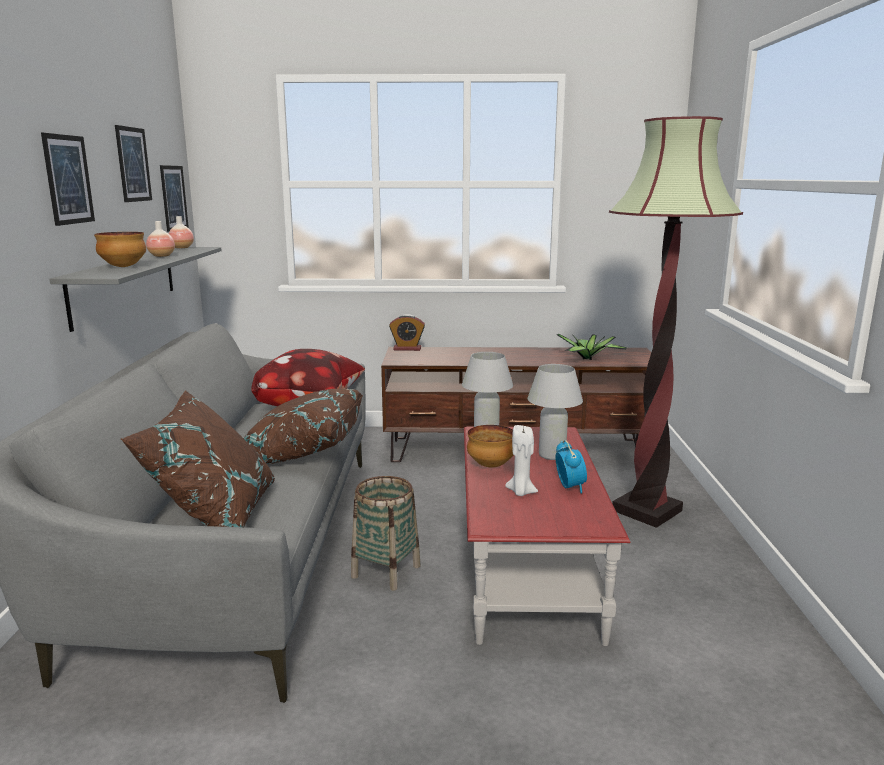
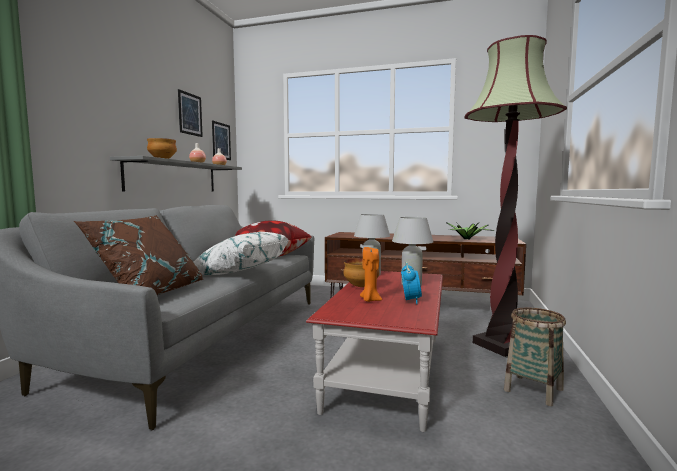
camera: 15 degrees right, 10 degrees down
picture [41,133,95,226] -> none
brown pillow [244,389,363,464] -> white pillow [194,232,289,275]
basket [351,476,421,590] -> basket moved to [504,308,566,406]
alarm clock [389,314,425,351] -> none
white candle [505,425,538,496] -> orange candle [360,247,382,302]

